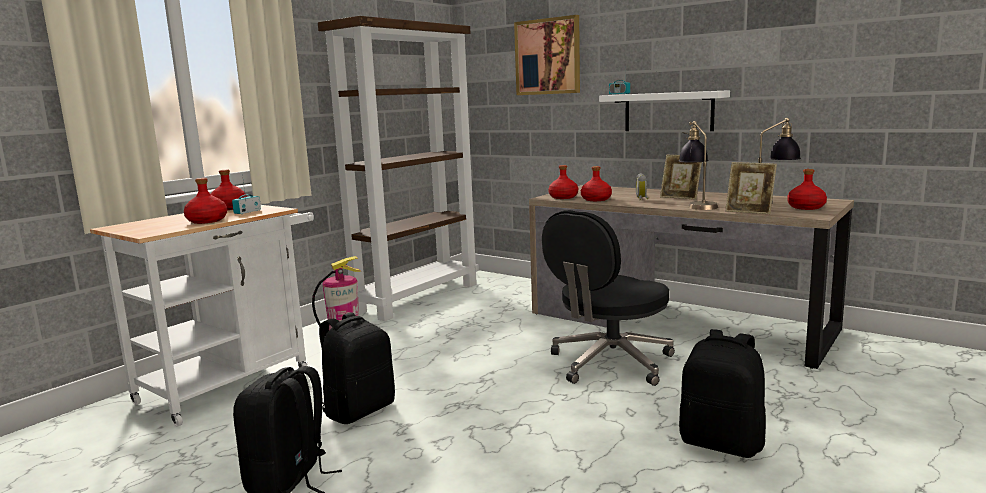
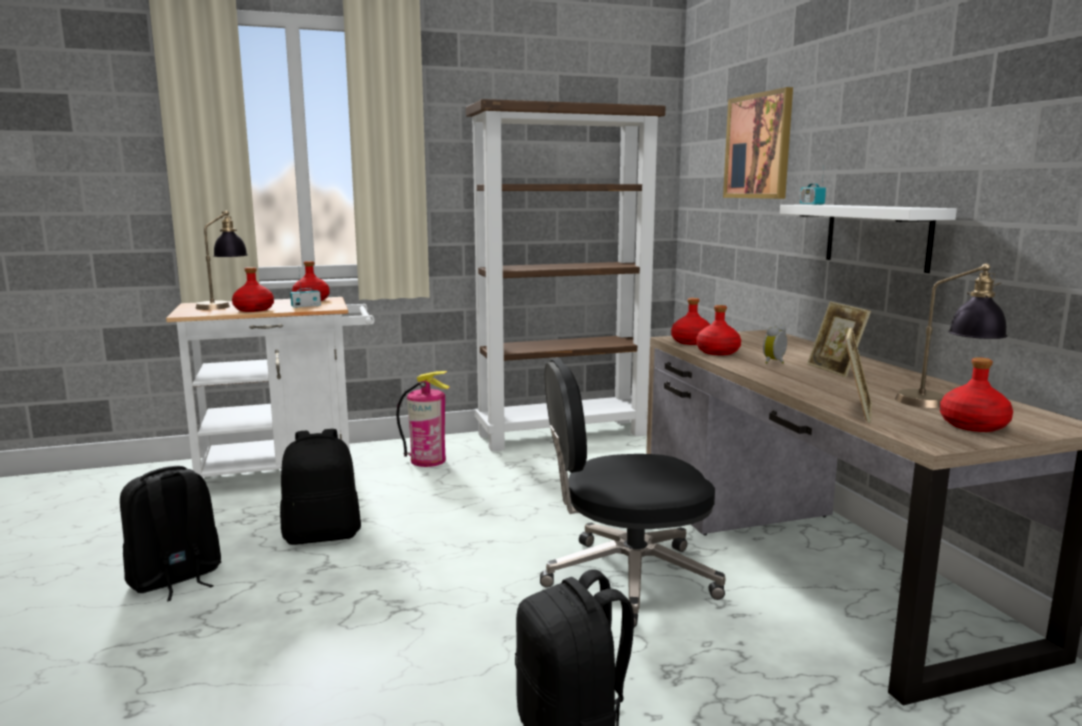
camera: 35 degrees right, 0 degrees up
table lamp [679,121,718,210] -> table lamp moved to [195,211,248,310]
picture frame [725,162,777,214] -> picture frame turned 135 degrees counterclockwise [846,328,872,423]

